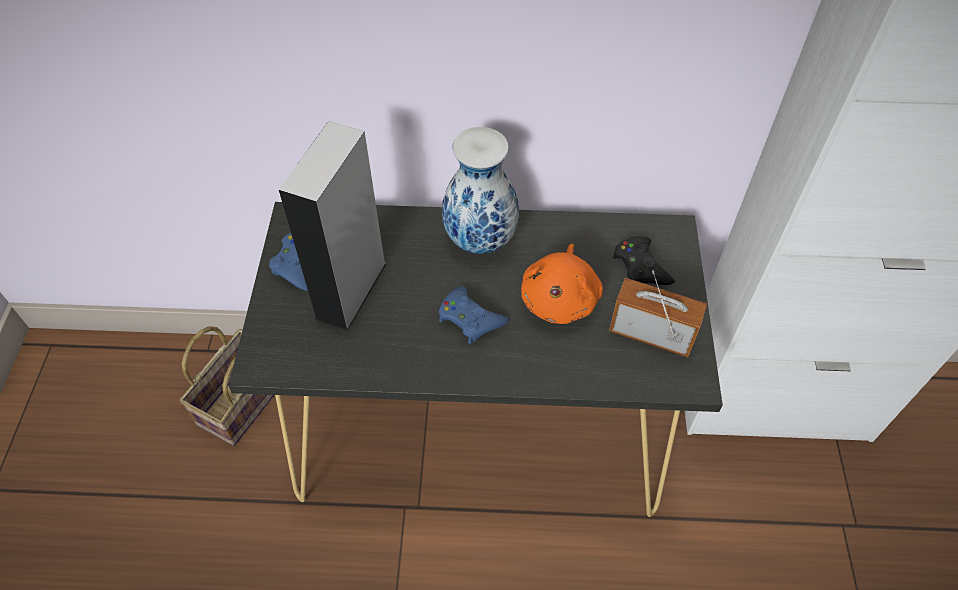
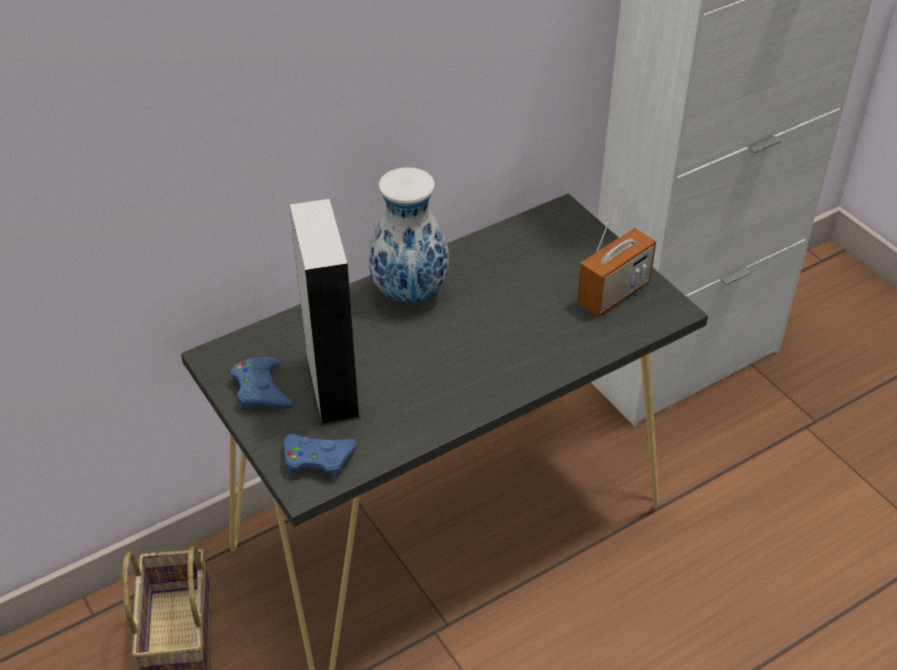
camera: 35 degrees left, 10 degrees down
blue game controller [439,286,509,344] -> blue game controller moved to [284,433,357,480]
orange plush toy [521,244,603,324] -> none
radio [609,270,707,357] -> radio turned 150 degrees clockwise [577,188,656,317]
black game controller [613,236,675,285] -> none

